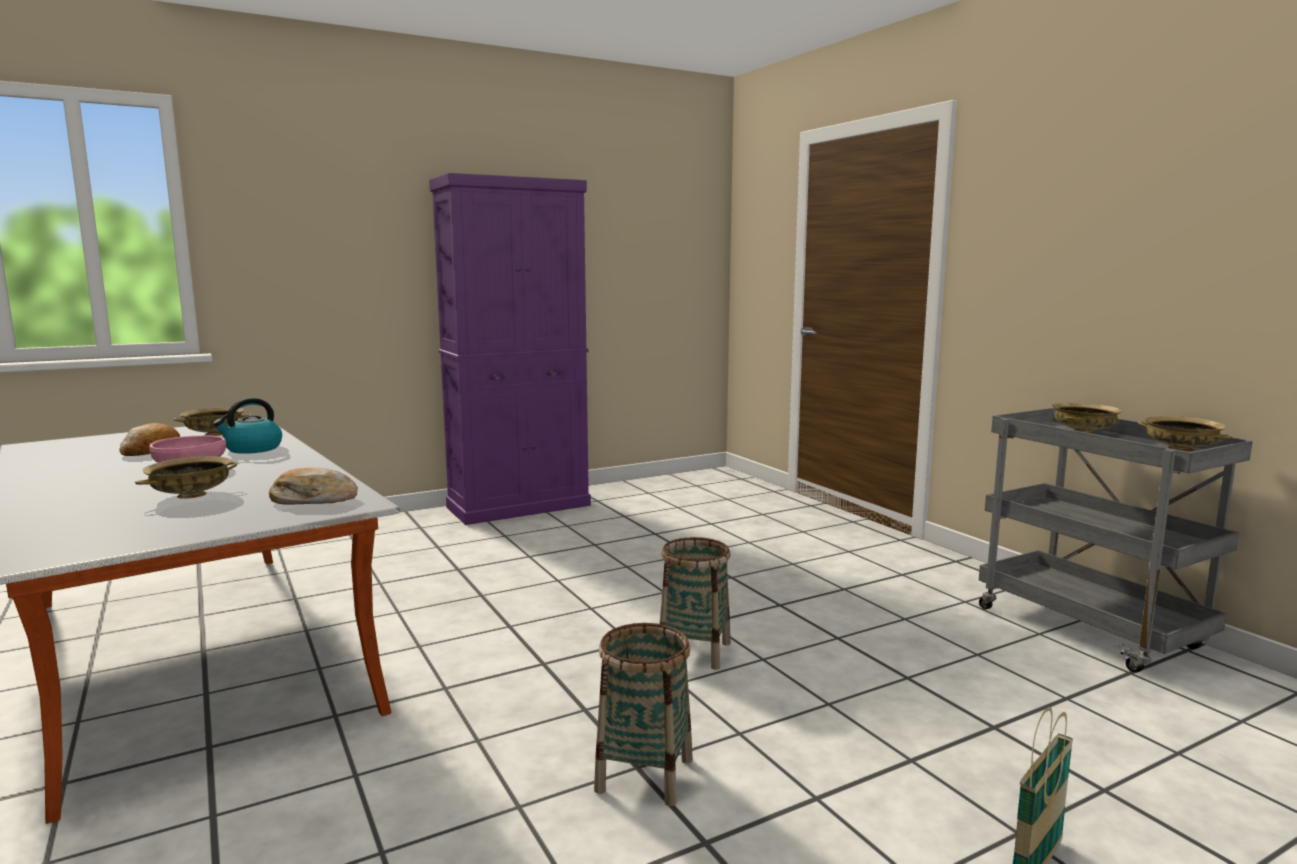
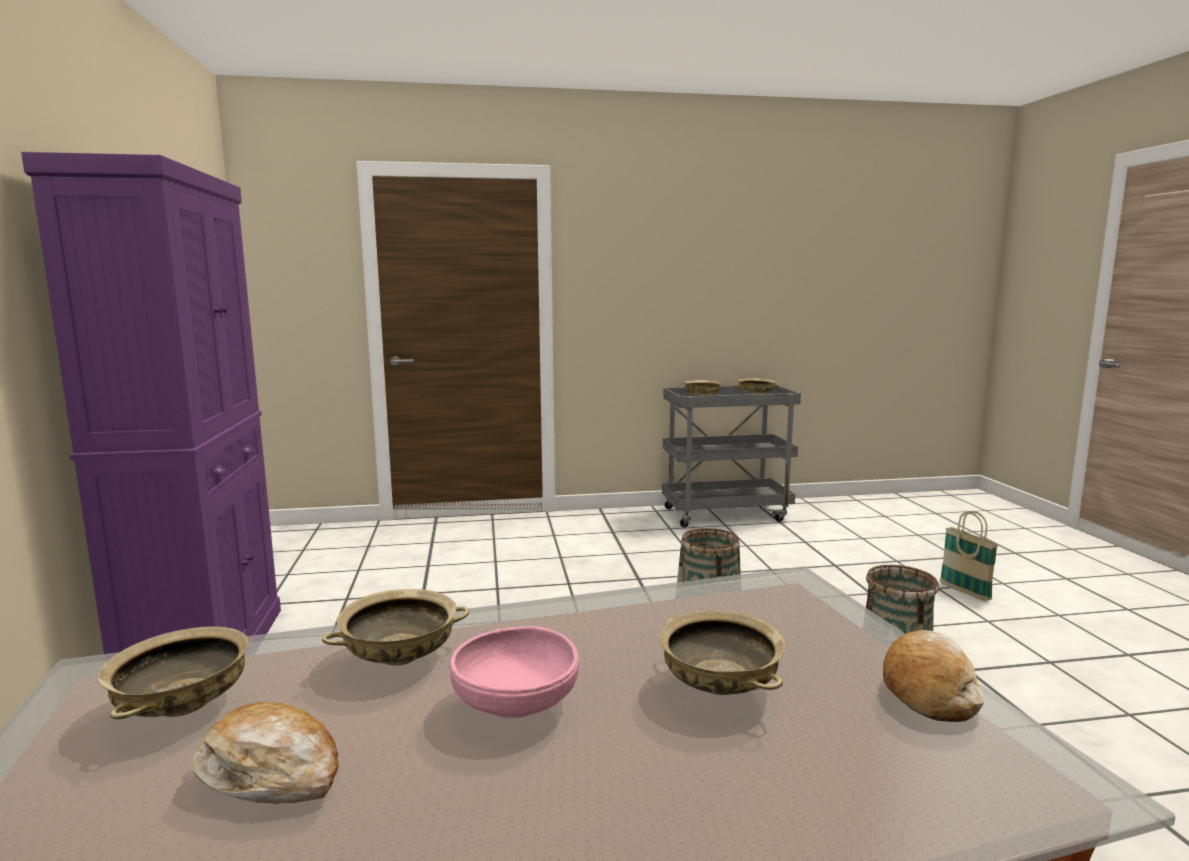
camera: 70 degrees left, 0 degrees up
kettle [213,398,282,454] -> beige bowl [322,589,469,666]
bread [269,468,358,505] -> bread moved to [883,630,984,722]

